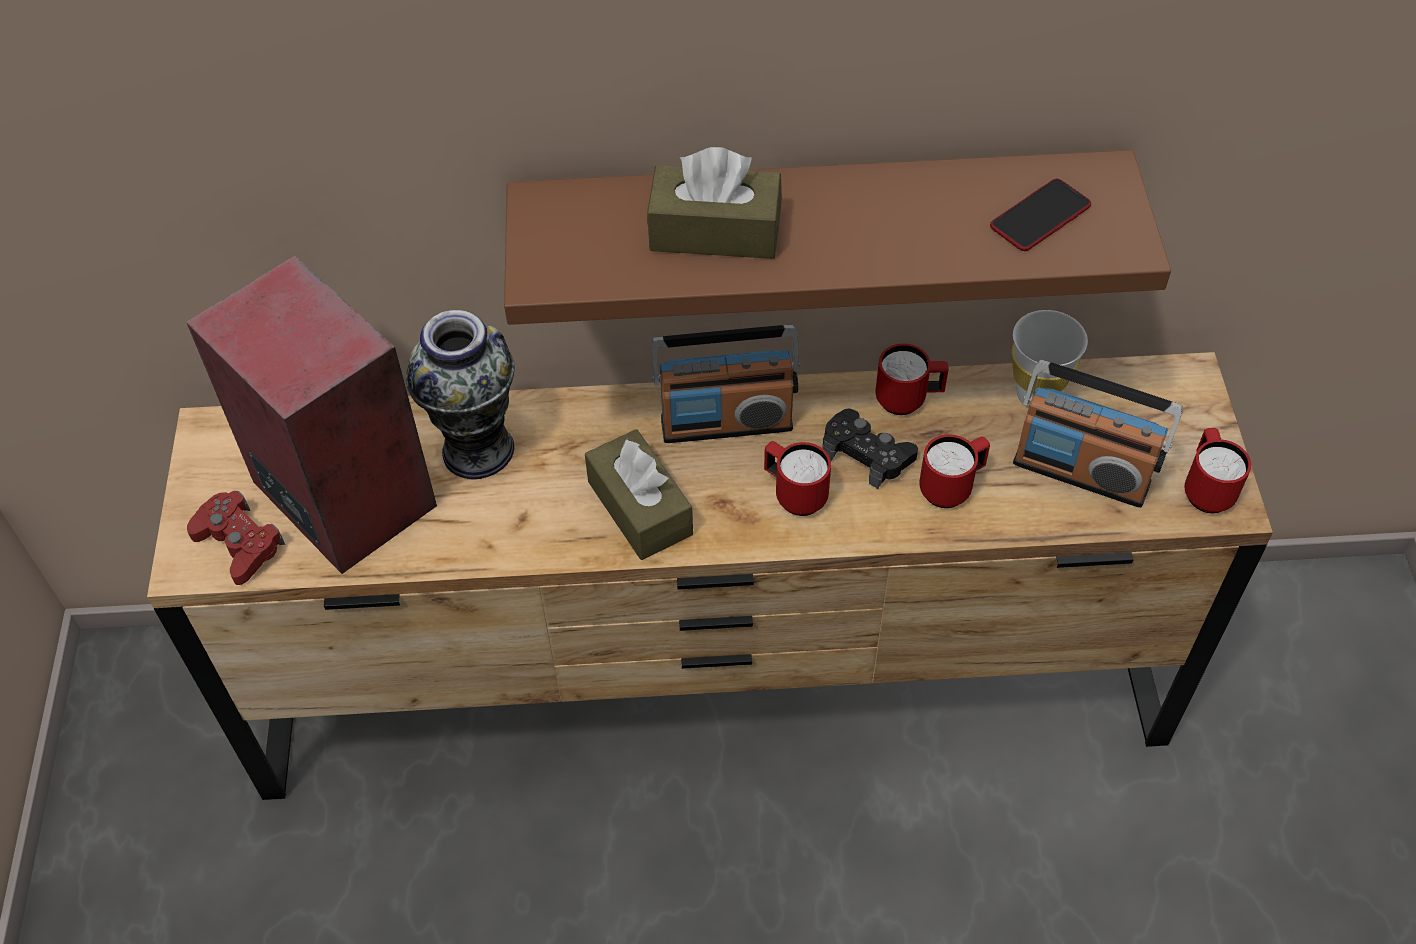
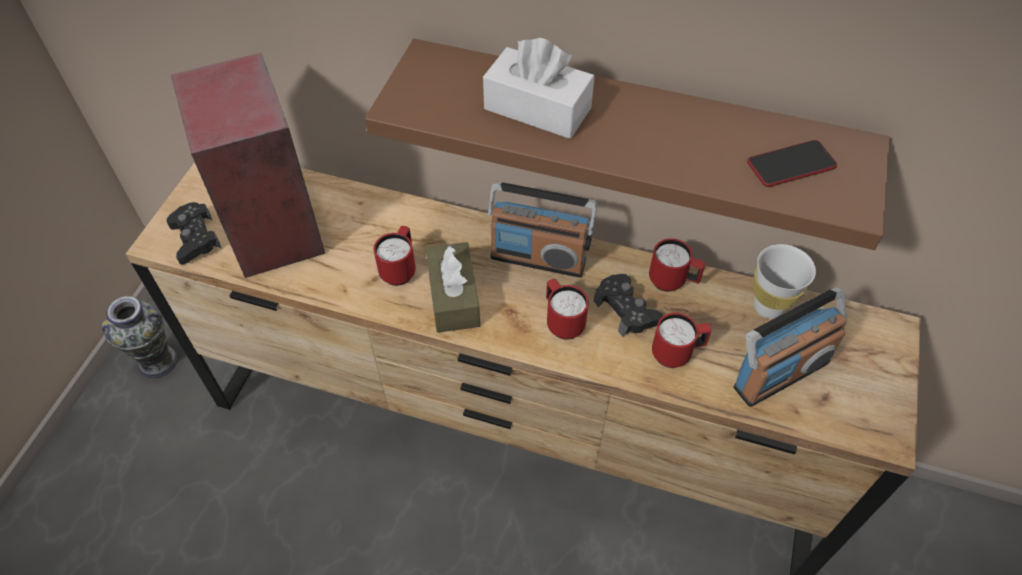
camera: 20 degrees right, 0 degrees up
red game controller [187,491,285,585] -> black game controller [166,202,221,265]
vase [406,310,515,480] -> vase moved to [102,296,178,378]
brown tissue box [647,147,782,259] -> white tissue box [483,38,595,139]
radio [1013,360,1183,508] -> radio turned 75 degrees counterclockwise [733,287,847,407]
red mug [1185,428,1251,513] -> red mug moved to [374,226,416,286]

